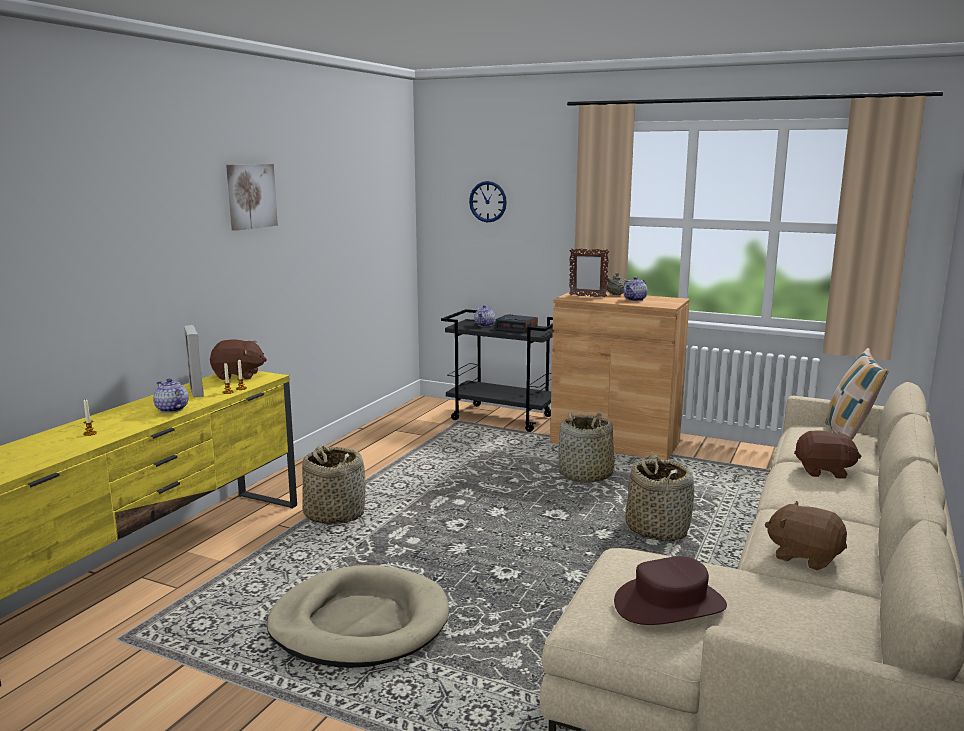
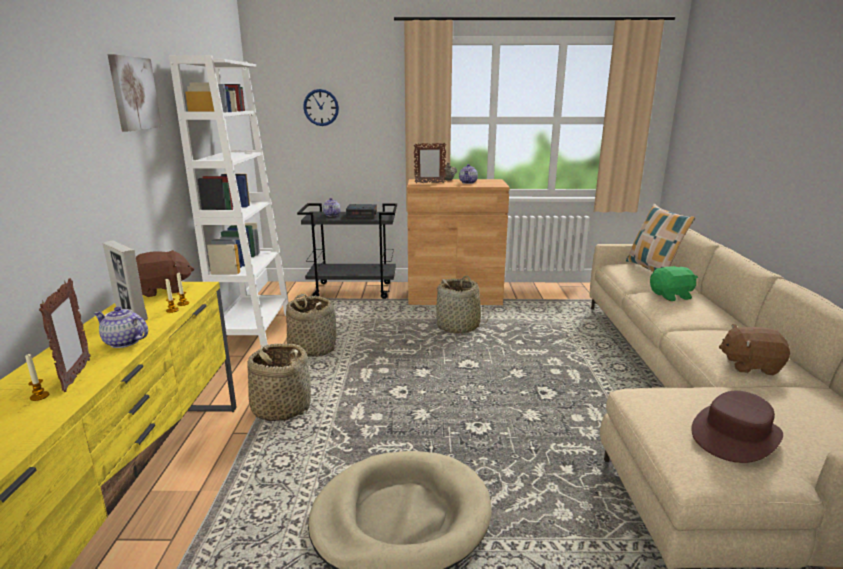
camera: 25 degrees left, 5 degrees up
basket [625,455,694,541] -> basket moved to [286,294,336,357]
brown plush toy [794,430,862,479] -> green plush toy [650,266,698,301]
none -> picture frame [39,278,91,392]
none -> white bookcase [169,55,289,347]

